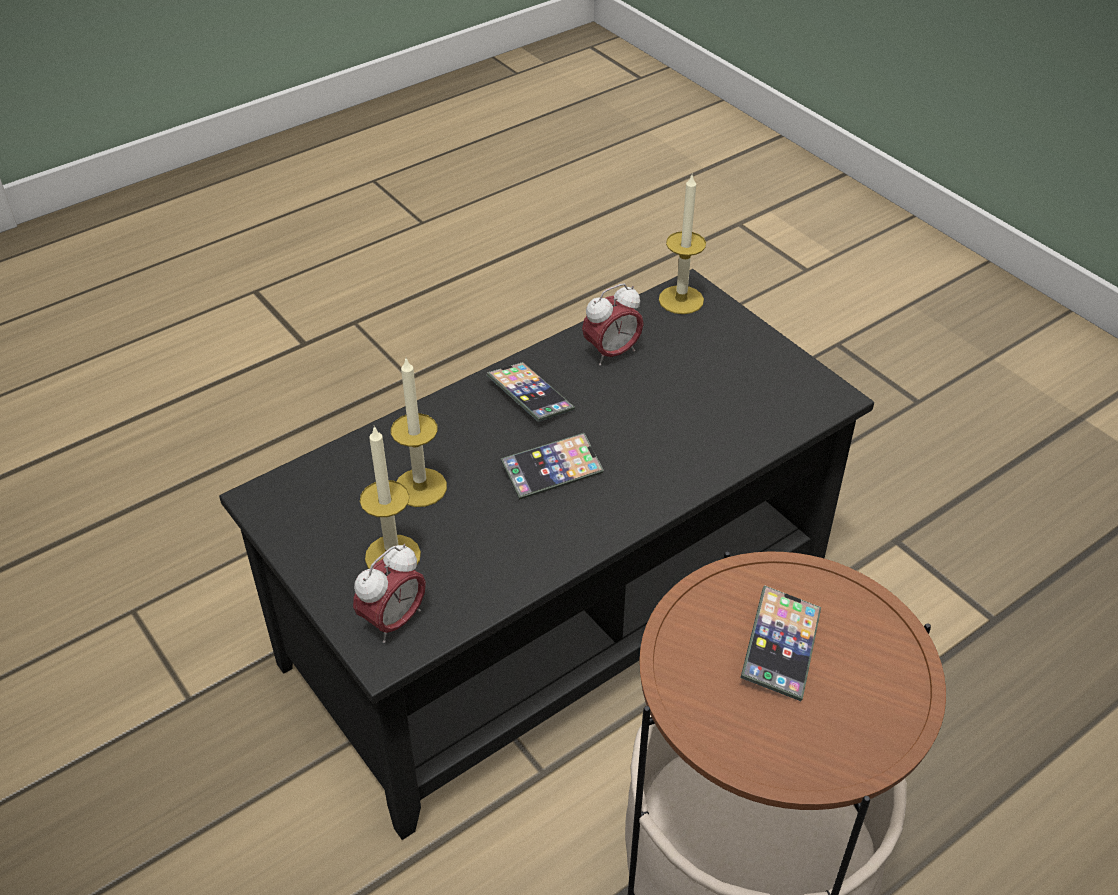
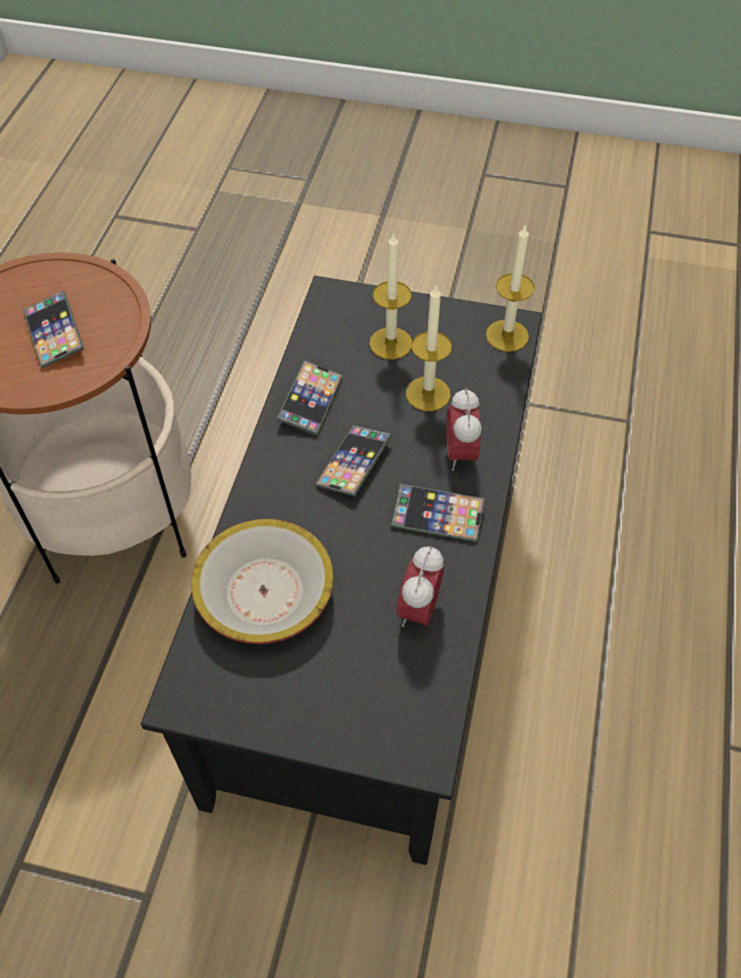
camera: 140 degrees right, 10 degrees up
alarm clock [353,544,426,643] -> alarm clock moved to [446,388,482,471]
candle [659,173,706,314] -> candle moved to [486,224,535,352]
none -> bowl [191,519,334,644]
none -> phone [276,361,343,436]

